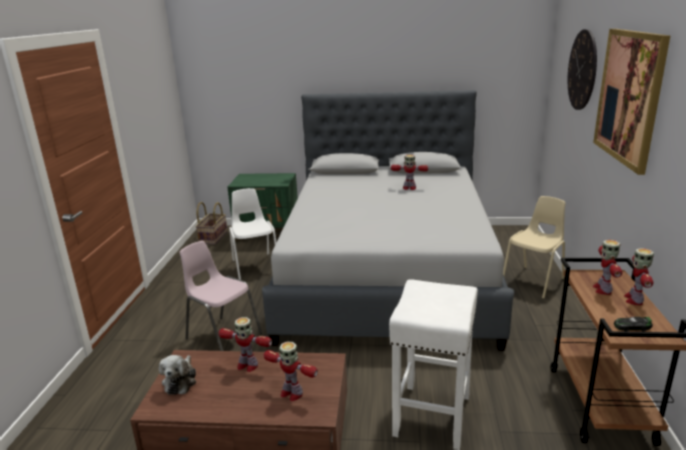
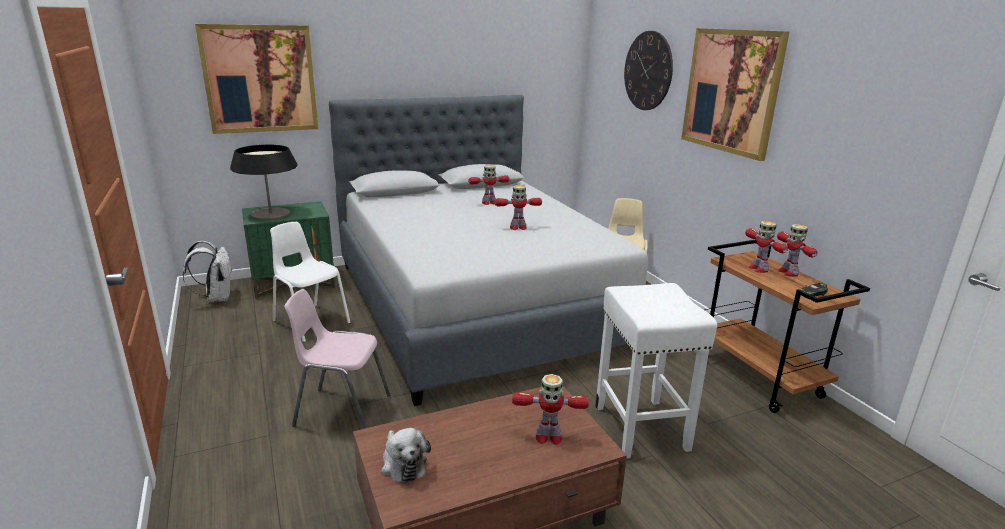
camera: 30 degrees left, 0 degrees up
basket [196,202,228,245] -> white backpack [182,241,233,302]
toy robot [218,317,272,372] -> toy robot moved to [495,185,542,230]
none -> picture [195,24,318,134]
none -> table lamp [230,145,298,220]

